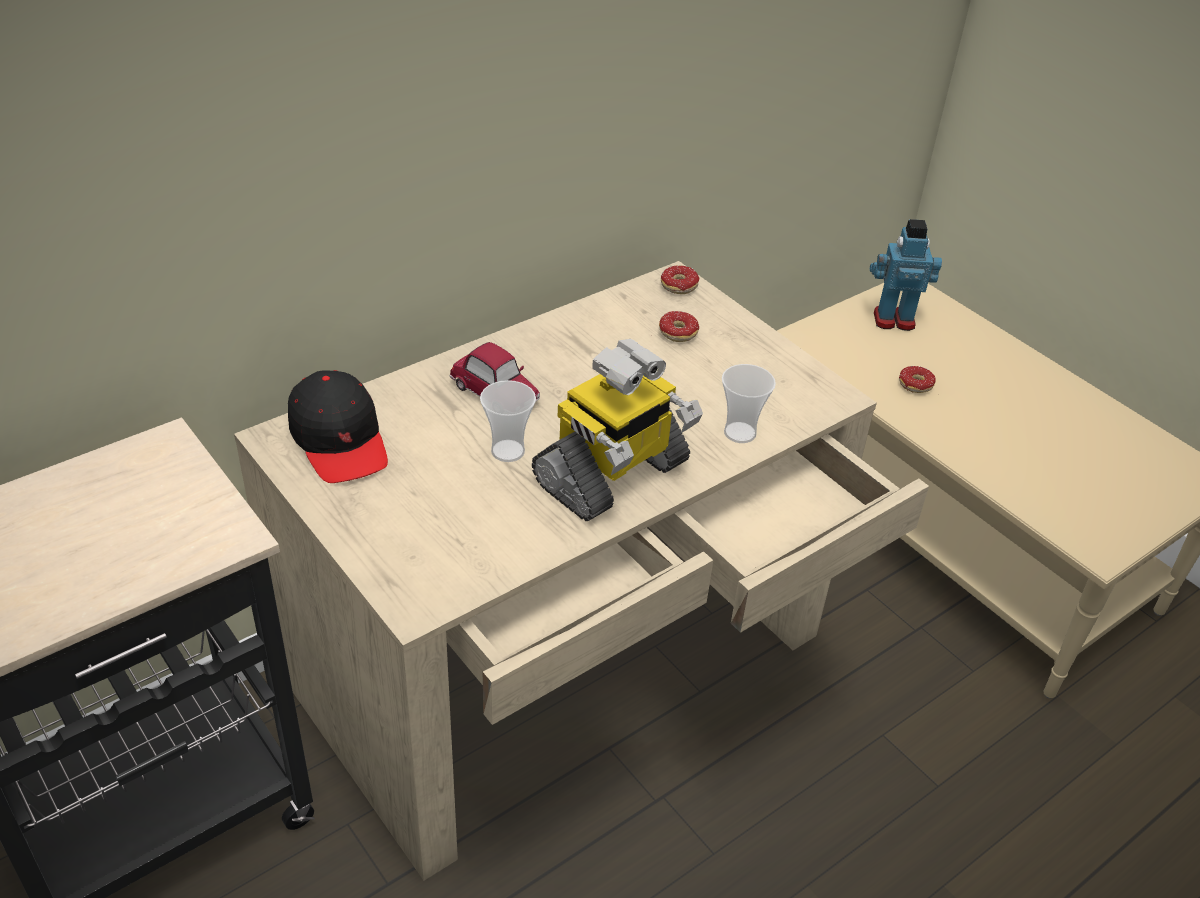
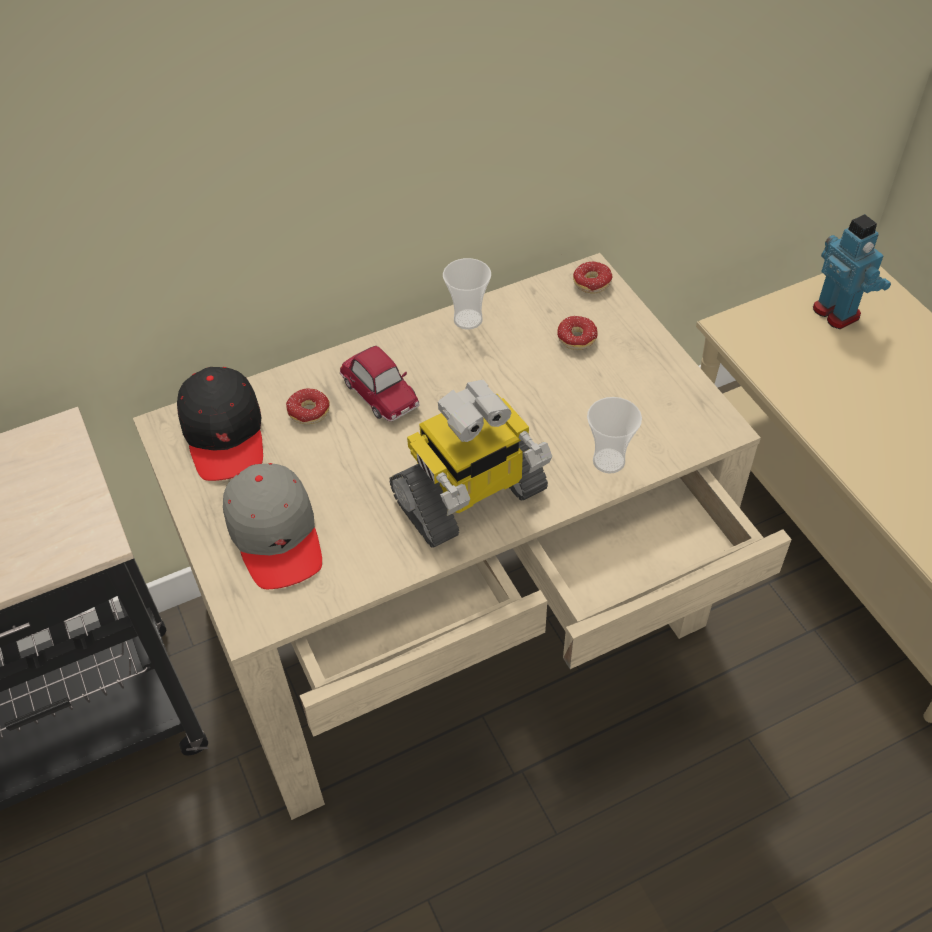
camera: 15 degrees right, 10 degrees up
cup [480,380,536,462] -> cup moved to [443,258,491,330]
toy robot [870,219,942,331] -> toy robot turned 45 degrees clockwise [813,214,891,329]
donut [899,366,936,393] -> donut moved to [286,389,330,424]
none -> grey cap [223,463,322,589]

